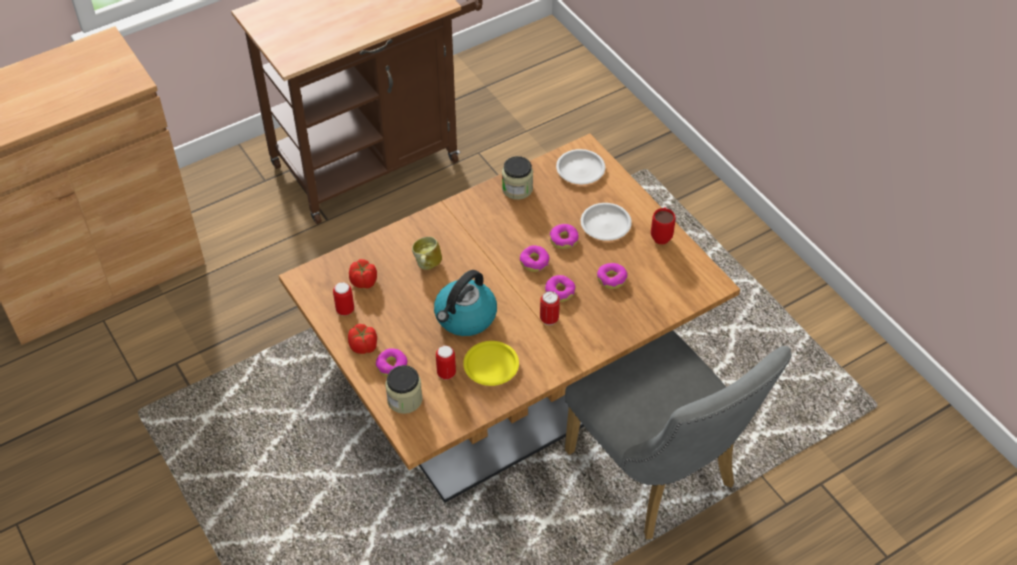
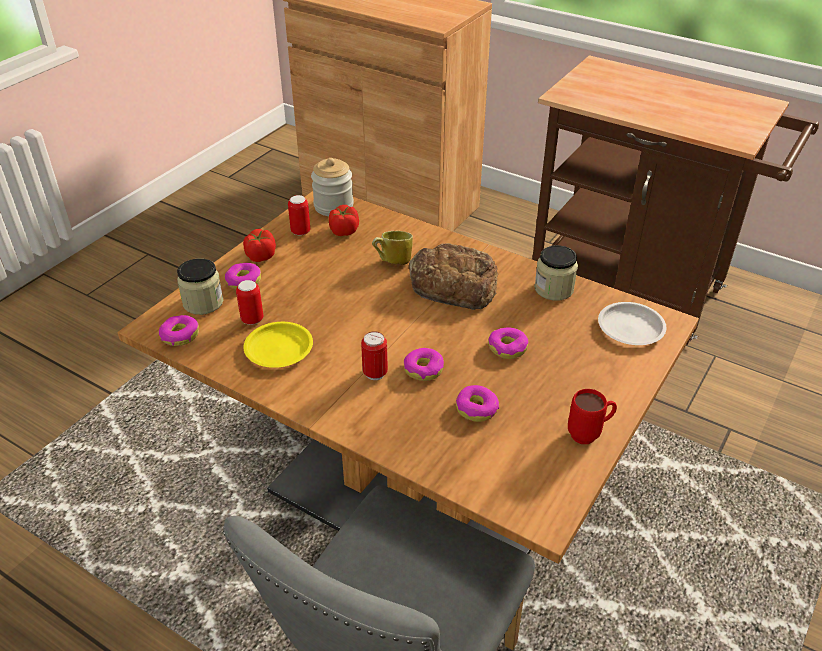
camera: 65 degrees right, 10 degrees down
kettle [434,270,497,336] -> none
donut [520,245,550,272] -> donut moved to [159,315,199,346]
white plate [581,203,632,241] -> none
none -> jar [311,158,354,216]
none -> bread [409,243,498,310]

